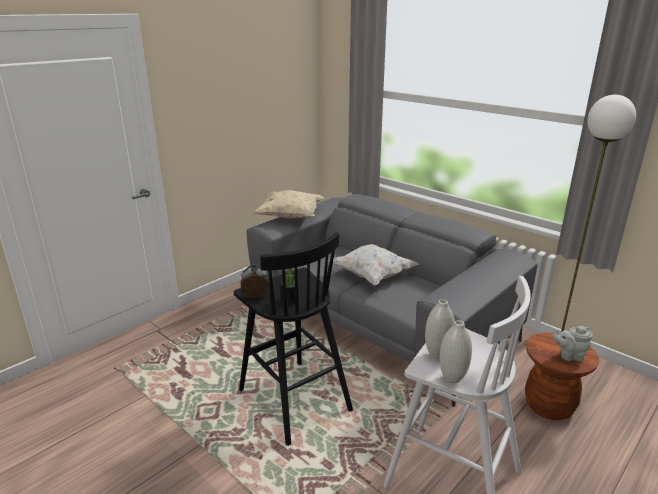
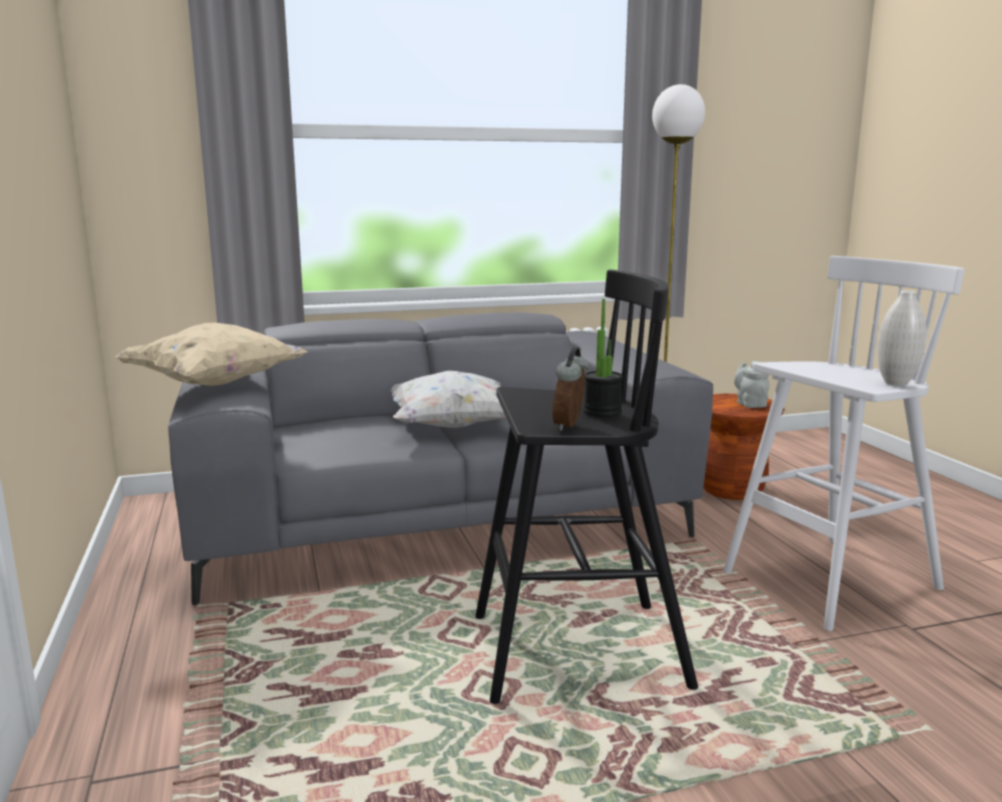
camera: 60 degrees left, 10 degrees down
white vase [425,299,455,359] -> none
grey teapot [552,326,593,362] -> grey teapot turned 135 degrees clockwise [734,360,770,408]

